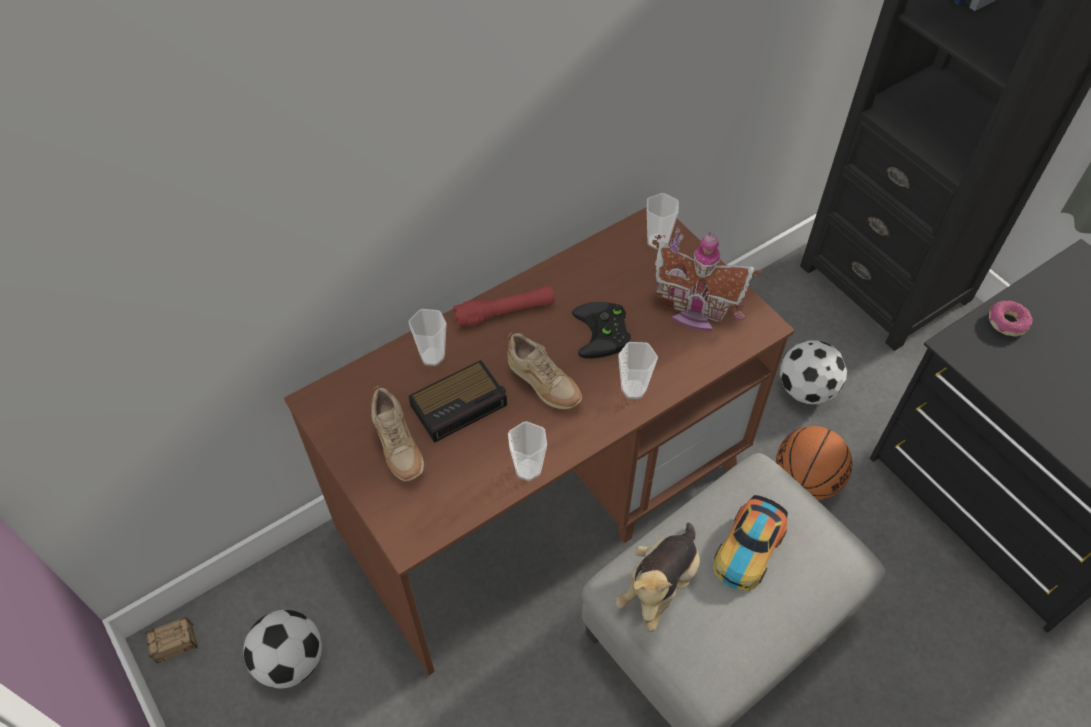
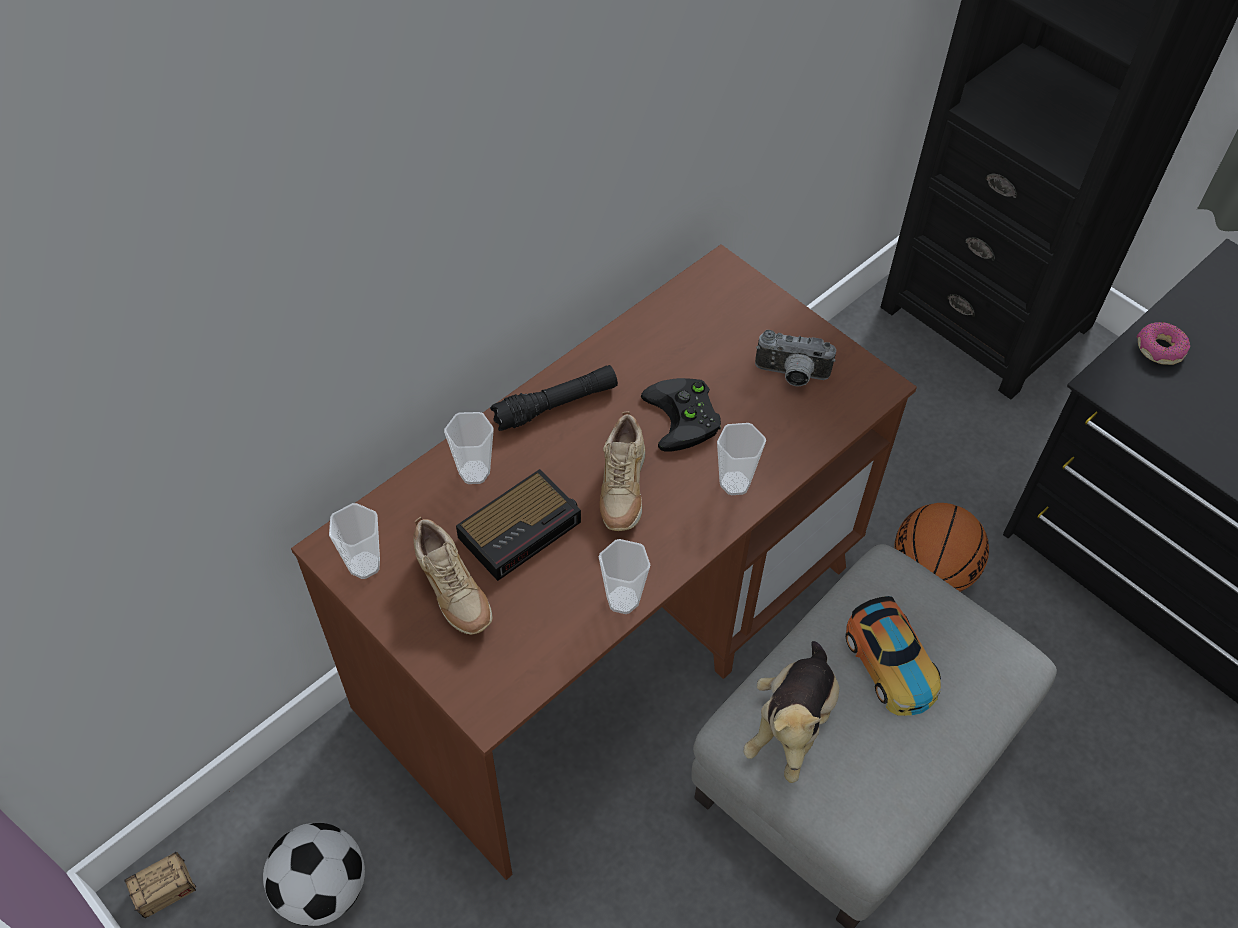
camera: 10 degrees left, 0 degrees up
red flashlight [453,286,555,327] -> black flashlight [490,365,618,431]
beige shoe [508,332,582,409] -> beige shoe turned 60 degrees clockwise [600,411,645,531]
cup [647,193,679,250] -> cup moved to [329,503,380,579]
toy house [652,226,762,331] -> camera [755,330,836,386]
toy car [713,495,788,591] -> toy car turned 45 degrees counterclockwise [845,596,941,716]
football [780,340,847,404] -> none

